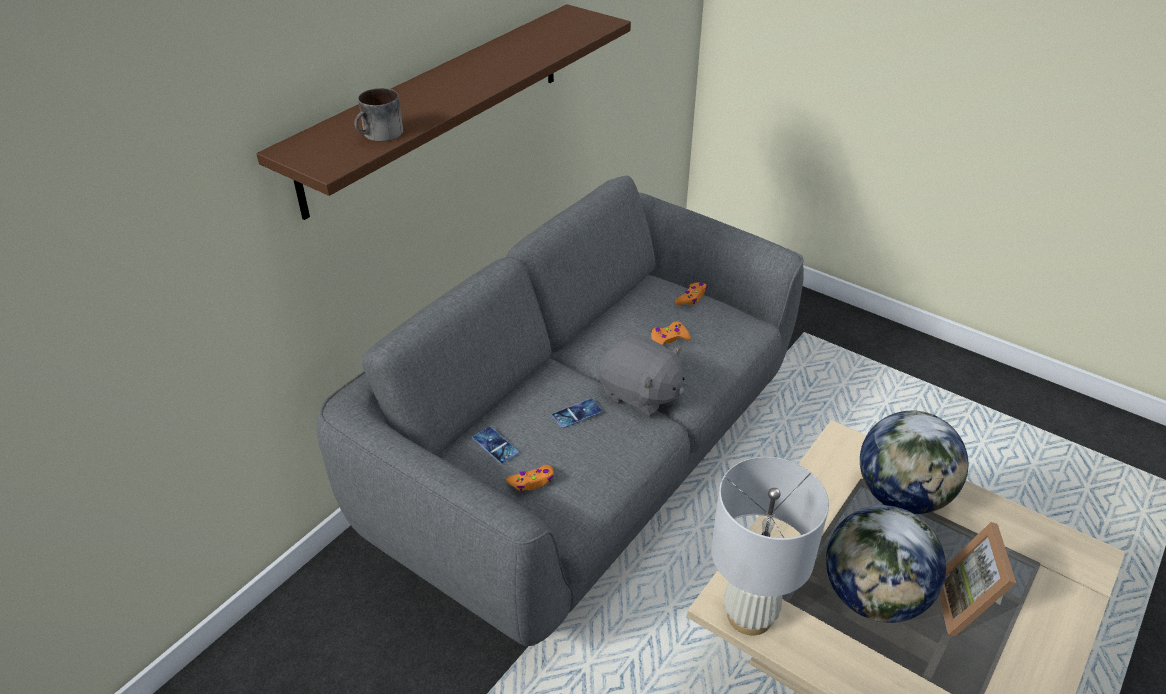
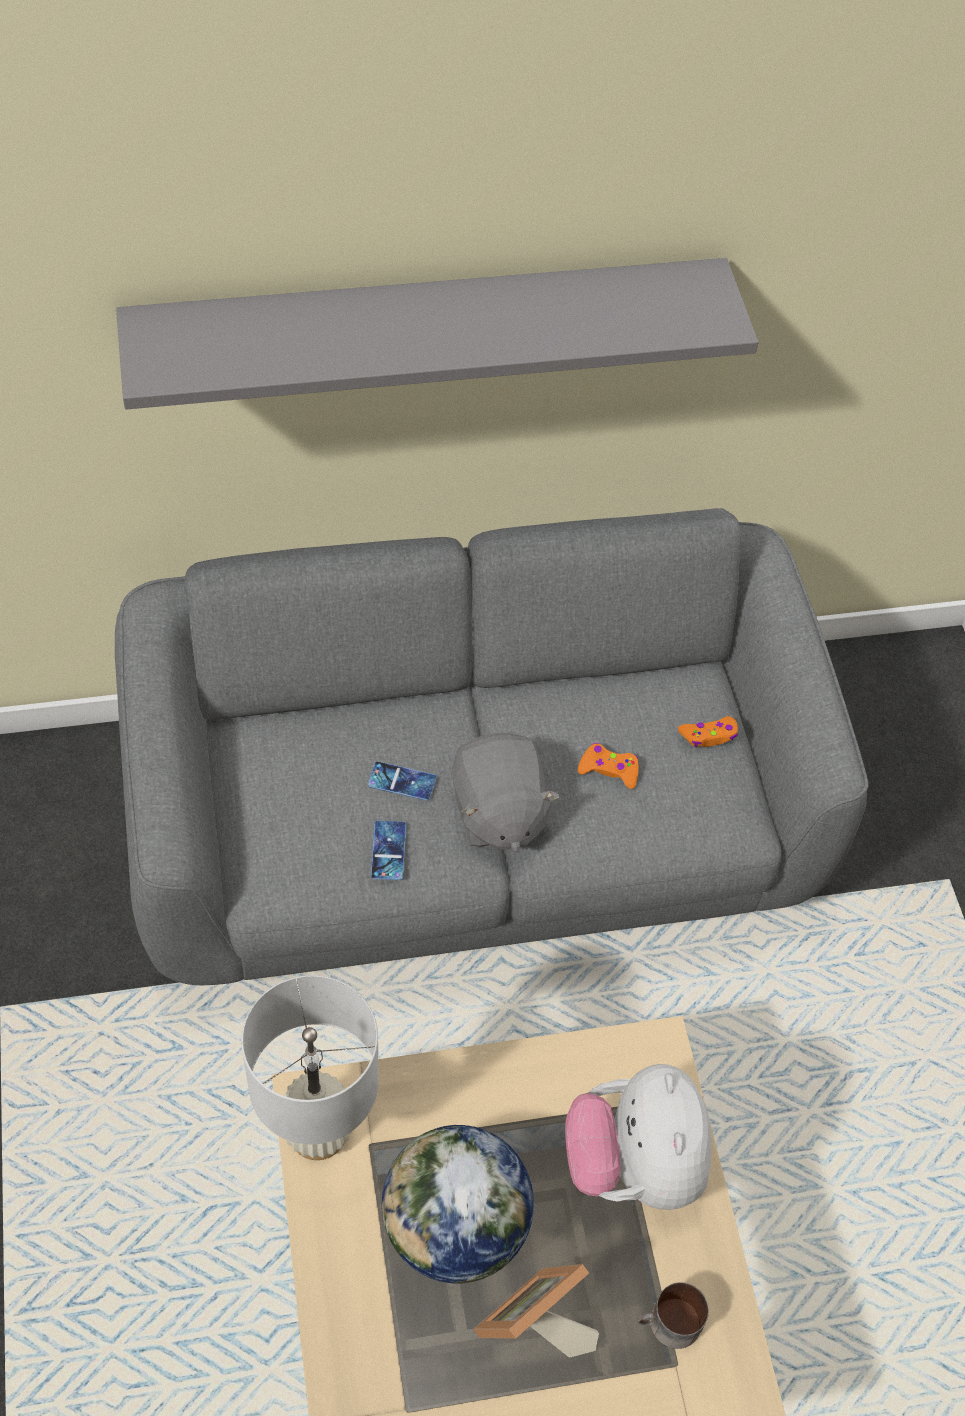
camera: 40 degrees right, 15 degrees up
brown shelf [256,4,631,220] -> grey shelf [116,258,759,410]
mug [354,88,403,142] -> mug moved to [636,1282,709,1349]
phone [472,426,519,464] -> phone moved to [371,821,406,880]
orange game controller [506,465,554,491] -> none
globe [860,411,968,514] -> plush toy [565,1064,712,1210]

